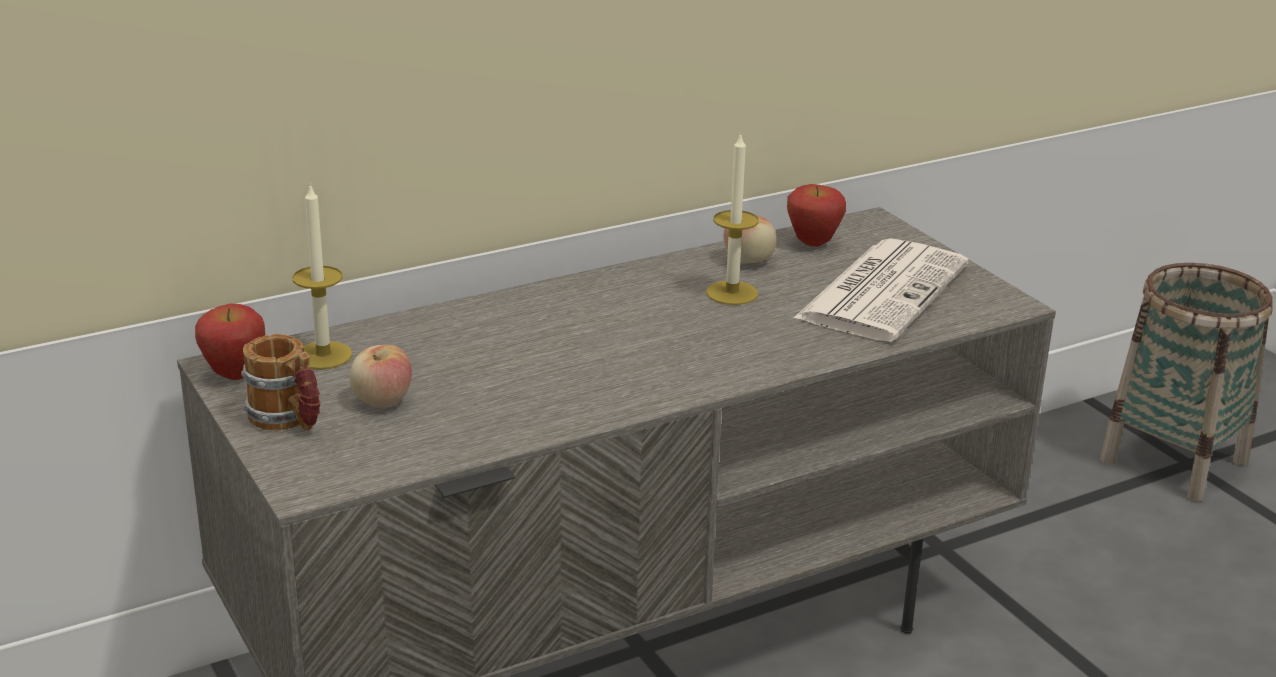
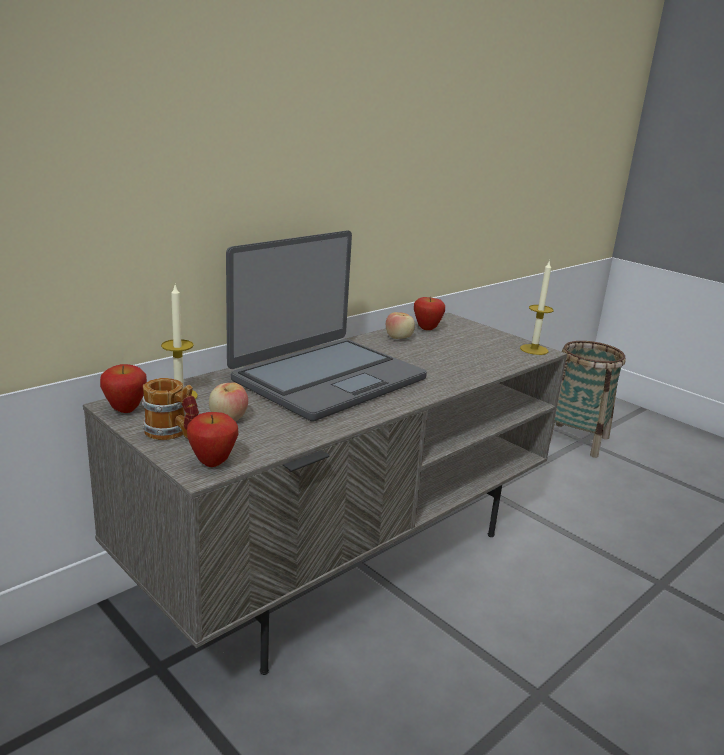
camera: 15 degrees left, 5 degrees down
candle [706,132,759,305] -> candle moved to [520,260,554,355]
newspaper [794,238,968,342] -> none
none -> apple [187,412,238,467]
none -> laptop [226,230,427,422]

